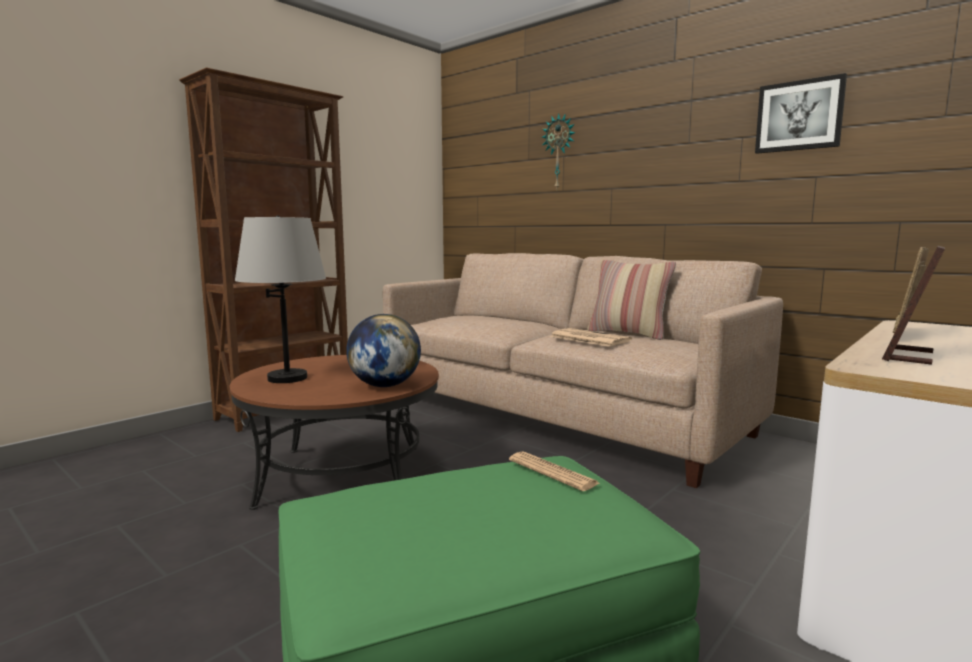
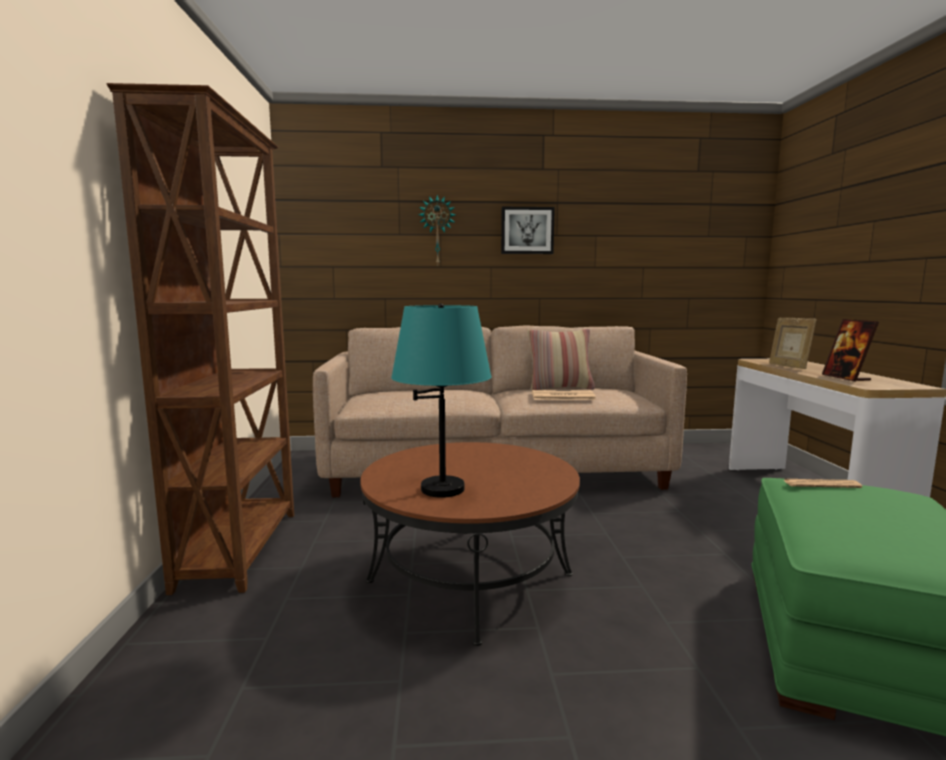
camera: 45 degrees left, 0 degrees up
grey table lamp [235,216,326,383] -> turquoise table lamp [391,304,491,498]
globe [346,314,421,387] -> none
picture [755,73,847,154] -> picture moved to [501,207,555,254]

